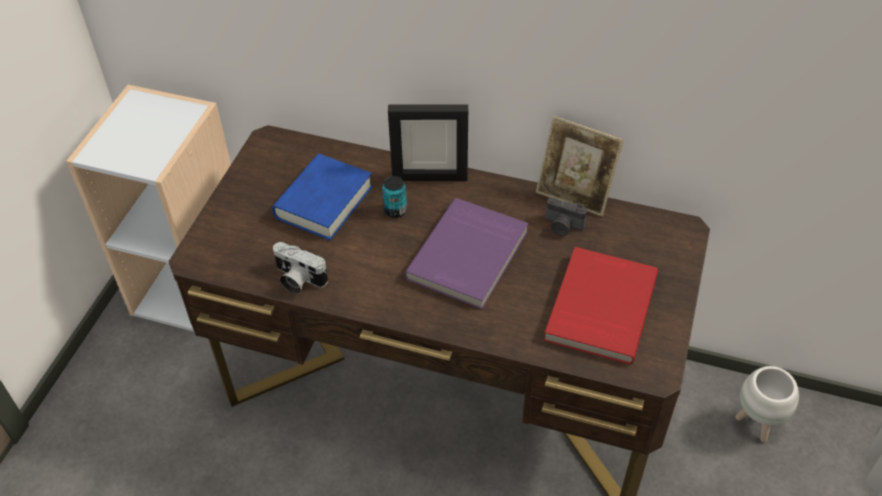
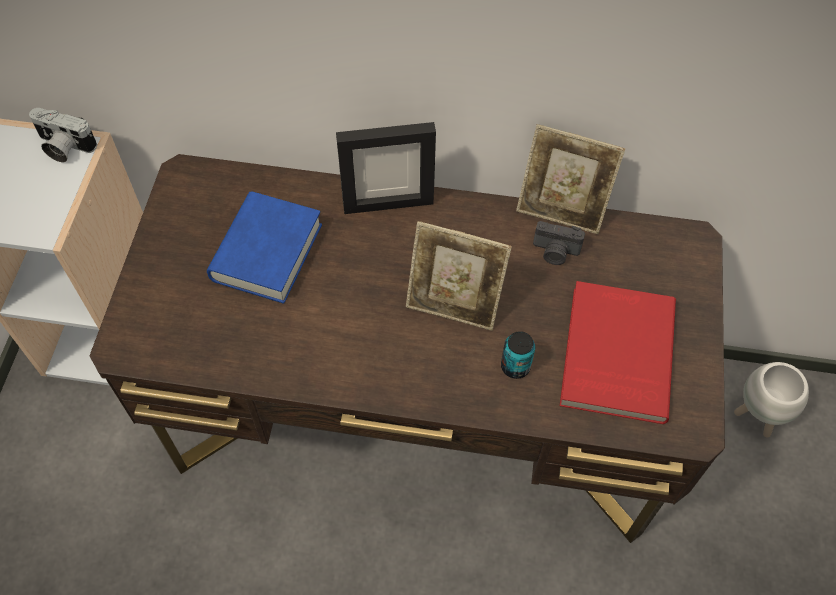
camera: 10 degrees left, 10 degrees up
camera [273,242,328,294] -> camera moved to [29,108,97,162]
can [382,176,407,218] -> can moved to [501,331,535,379]
purple book [404,198,528,309] -> picture frame [406,221,512,331]

